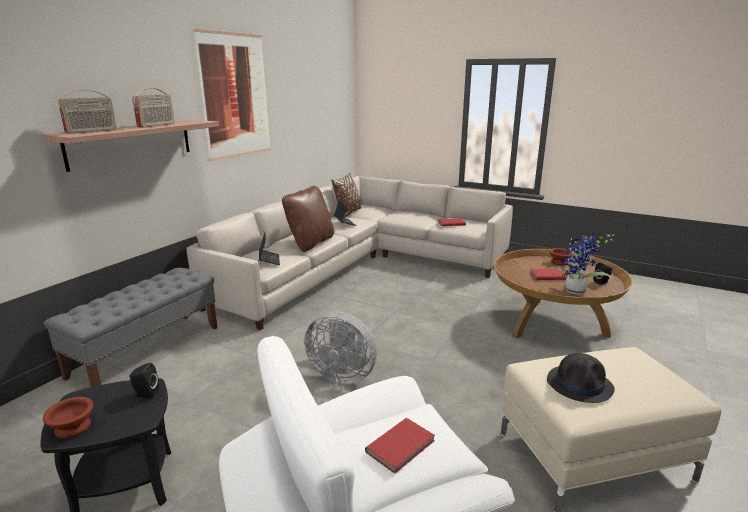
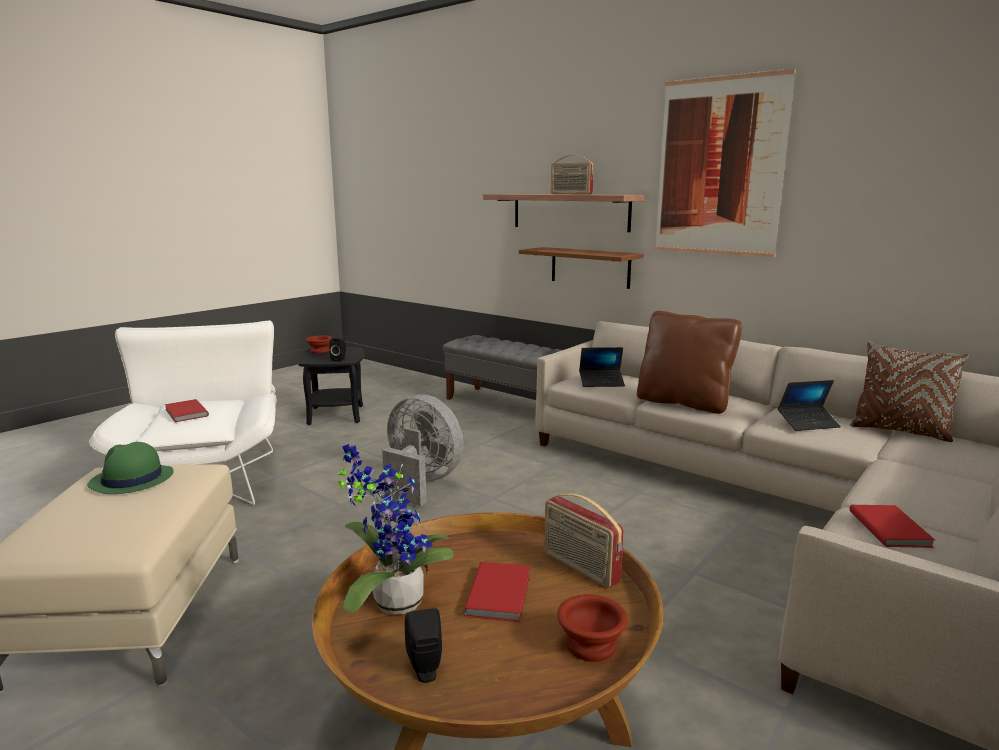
camera: 100 degrees right, 5 degrees down
radio [58,90,117,134] -> radio moved to [544,493,624,588]
grey fan [304,311,377,384] -> grey fan turned 90 degrees clockwise [382,394,464,506]
black hat [547,353,615,403] -> green hat [87,442,174,494]
none -> brown shelf [519,247,644,289]

